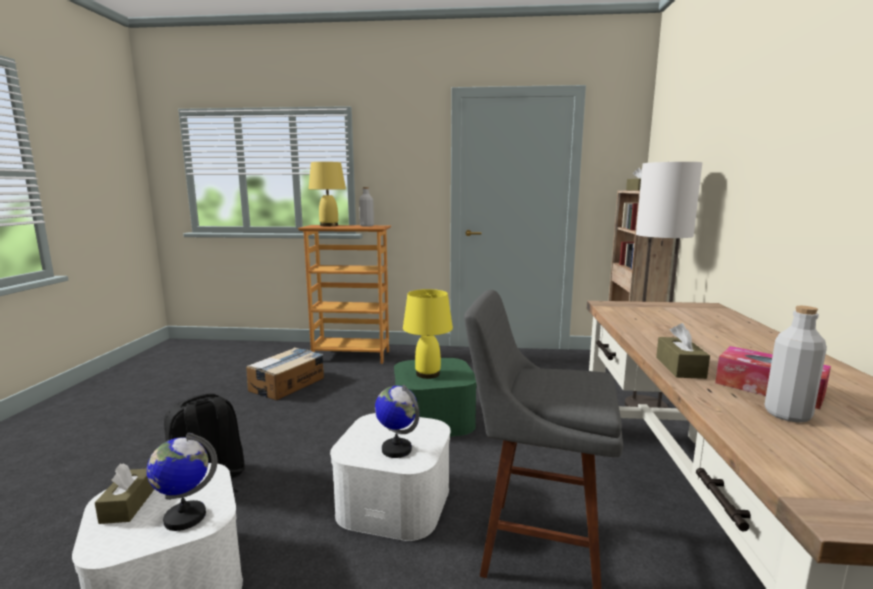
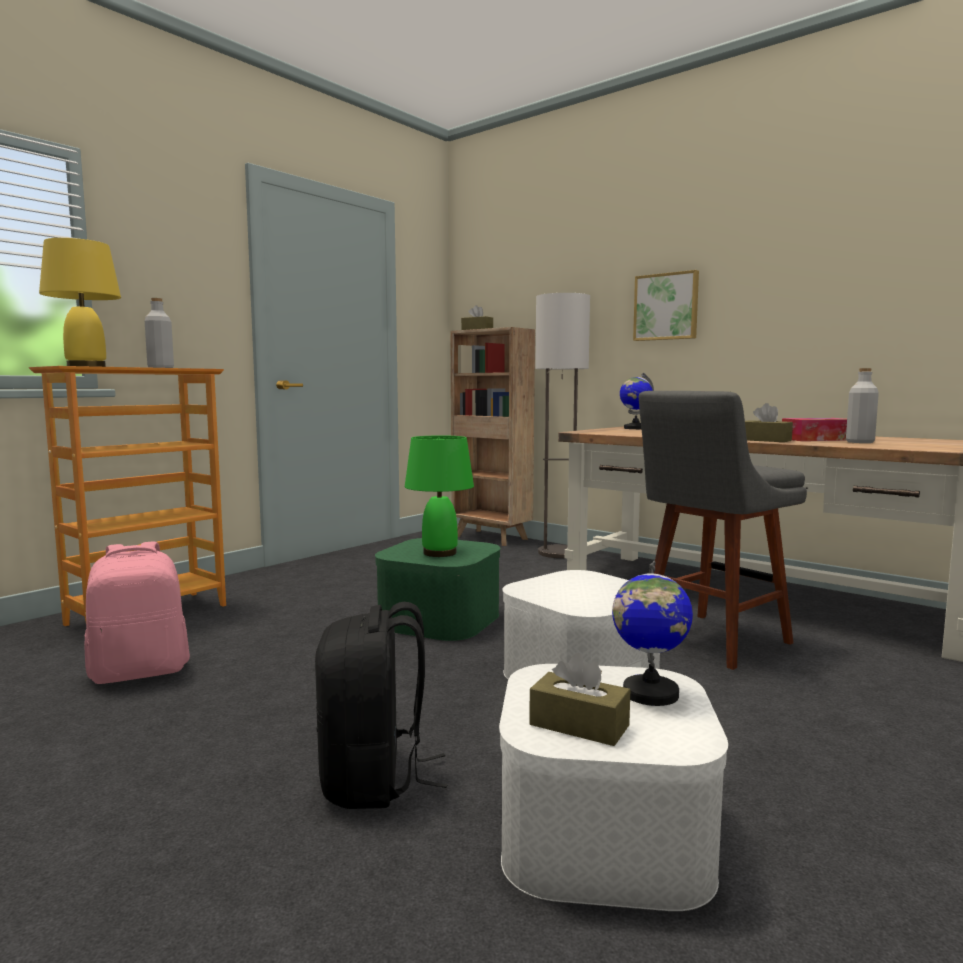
camera: 55 degrees left, 5 degrees down
cardboard box [246,347,324,401] -> pink backpack [84,541,190,684]
globe [375,385,419,458] -> globe moved to [620,373,654,429]
yellow table lamp [403,289,453,379] -> green table lamp [405,435,474,557]
none -> picture [633,270,699,341]

